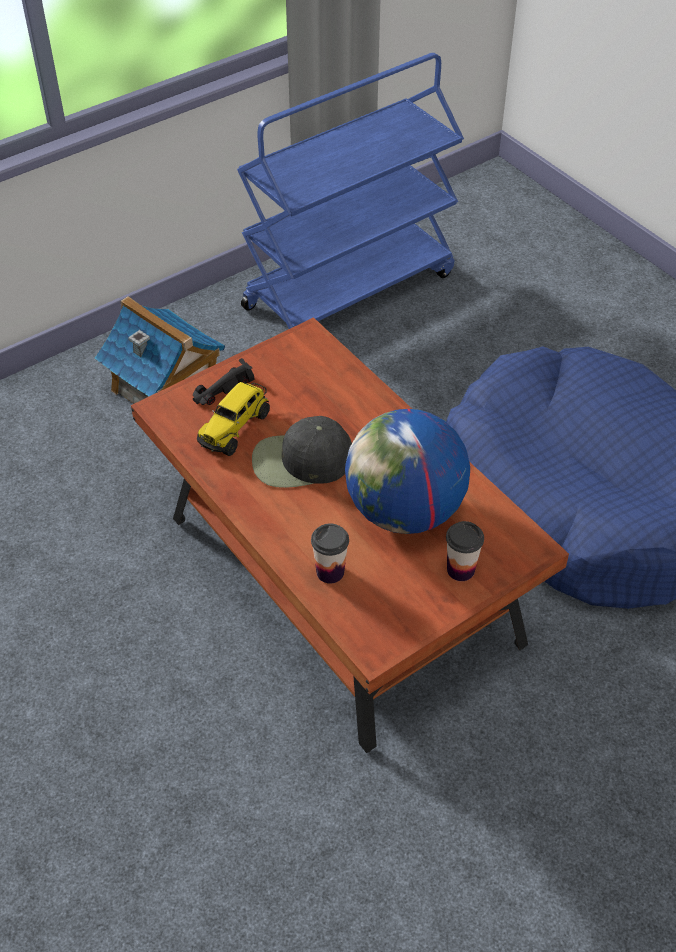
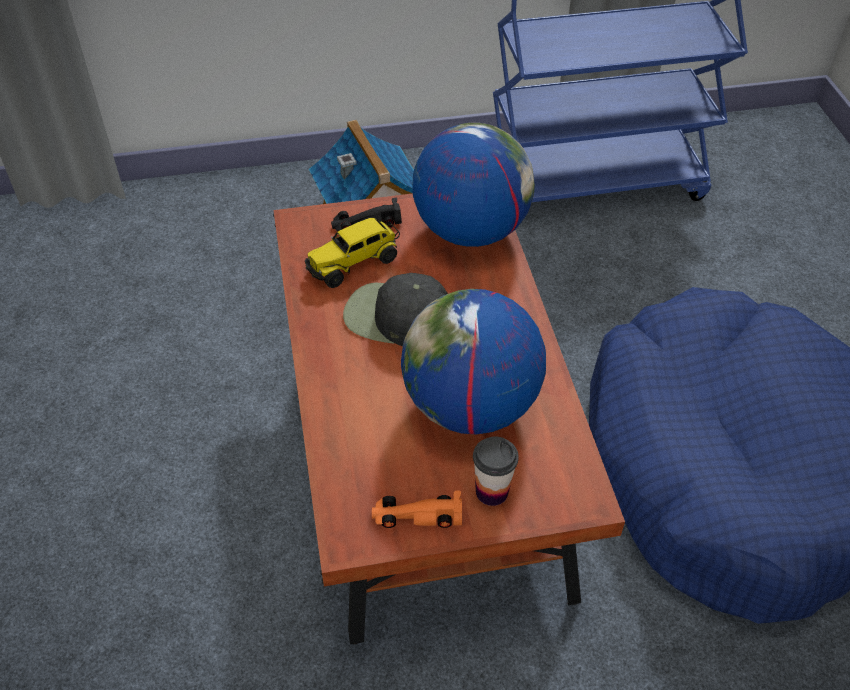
camera: 25 degrees right, 0 degrees up
cup [311,523,349,584] -> none
none -> orange toy car [372,490,462,528]
none -> globe [412,123,535,247]

